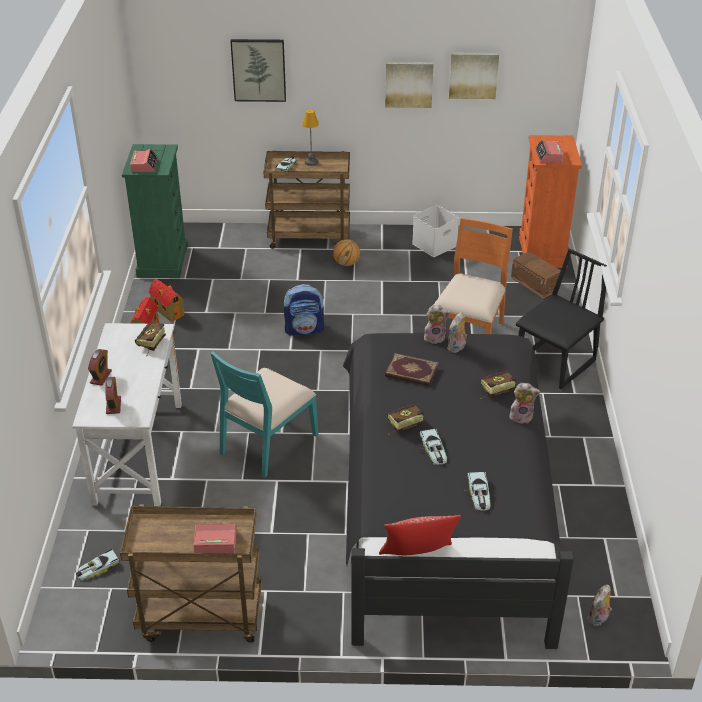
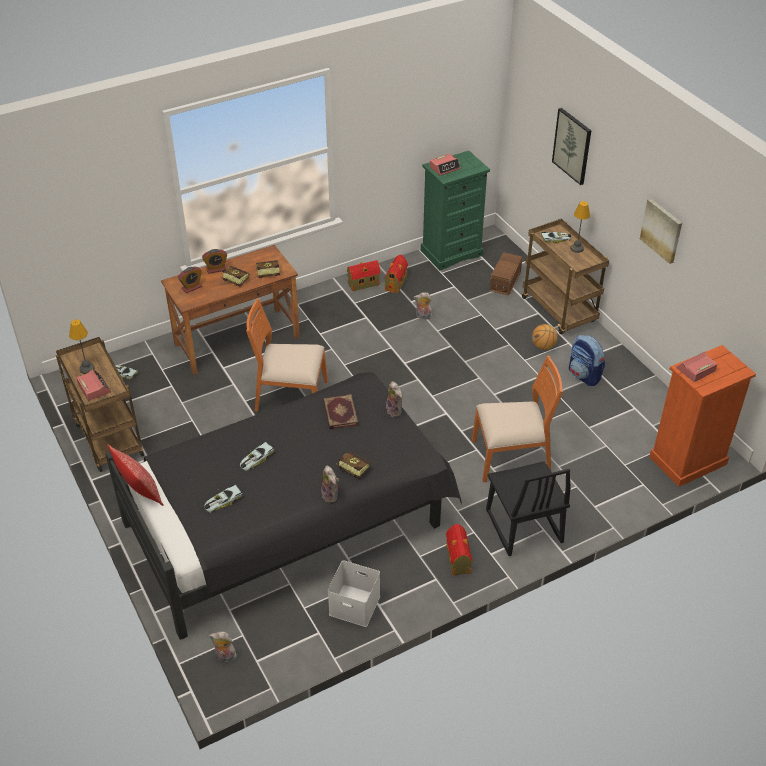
camera: 60 degrees right, 5 degrees up
white desk [72,323,182,506] -> brown desk [161,245,300,375]
turquoise chair [210,351,318,478] -> orange chair [246,299,328,412]
backpack [284,284,324,336] -> backpack moved to [569,335,605,386]
book [387,404,424,435] -> book moved to [221,266,249,287]
white storage box [412,205,459,257] -> white storage box moved to [328,560,380,627]
plush toy [447,312,467,353] -> plush toy moved to [414,292,432,319]
picture [449,53,499,99] -> none
brown storage box [511,251,561,299] -> brown storage box moved to [490,252,522,296]
black chair [516,248,607,389] -> black chair turned 60 degrees clockwise [486,461,571,556]
none -> table lamp [69,319,95,374]
none -> toy house [446,524,472,575]

